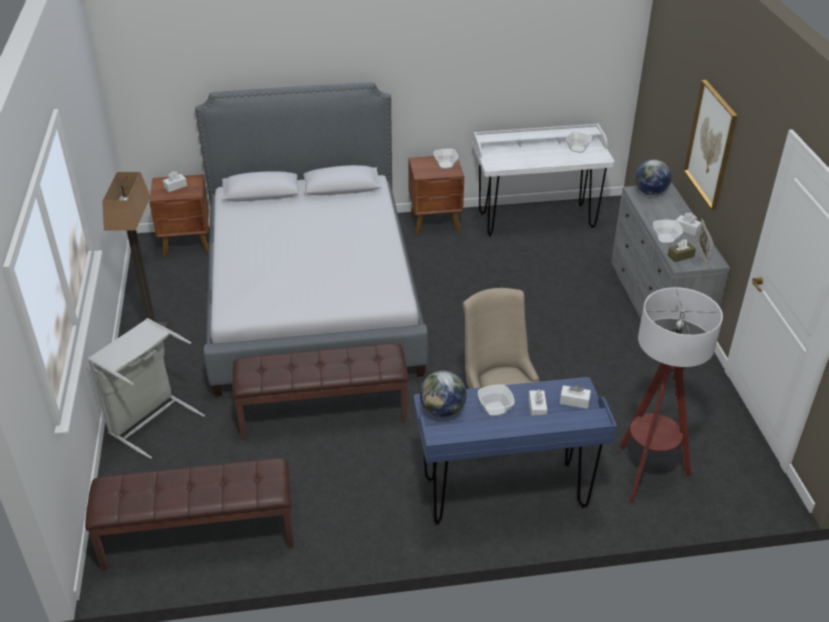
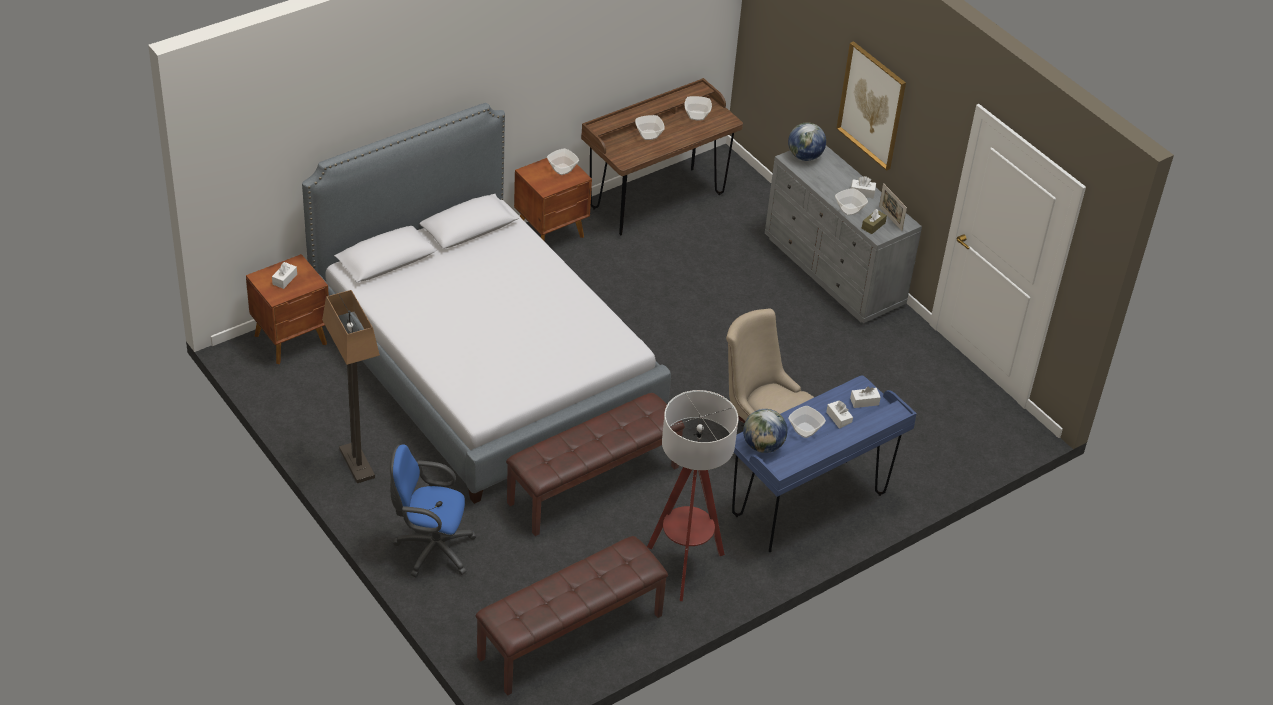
camera: 30 degrees left, 5 degrees up
grey laundry basket [87,318,205,459] -> blue office chair [390,444,477,577]
white desk [473,124,615,236] -> brown desk [581,78,743,236]
floor lamp [619,287,723,503] -> floor lamp moved to [647,390,738,601]
none -> bowl [635,115,665,140]

